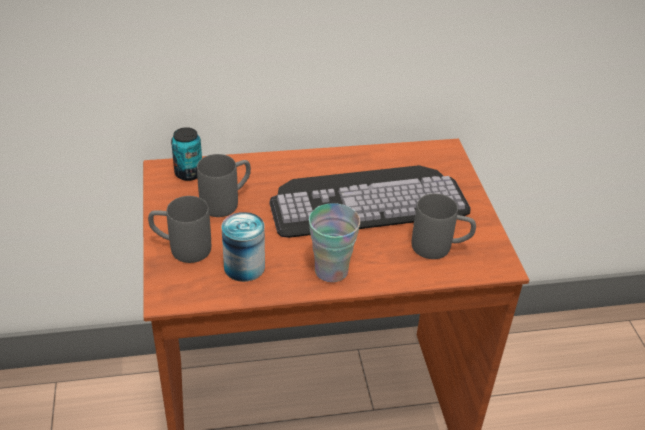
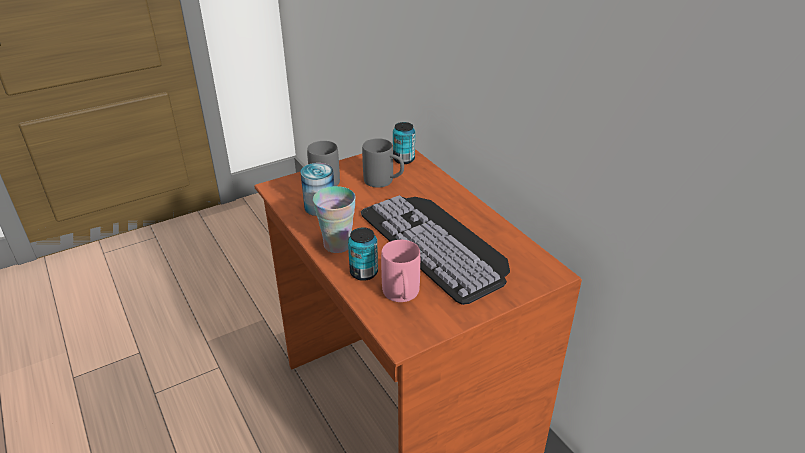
camera: 70 degrees right, 5 degrees down
grey mug [412,194,476,259] -> pink mug [381,240,420,302]
none -> can [348,227,378,281]

